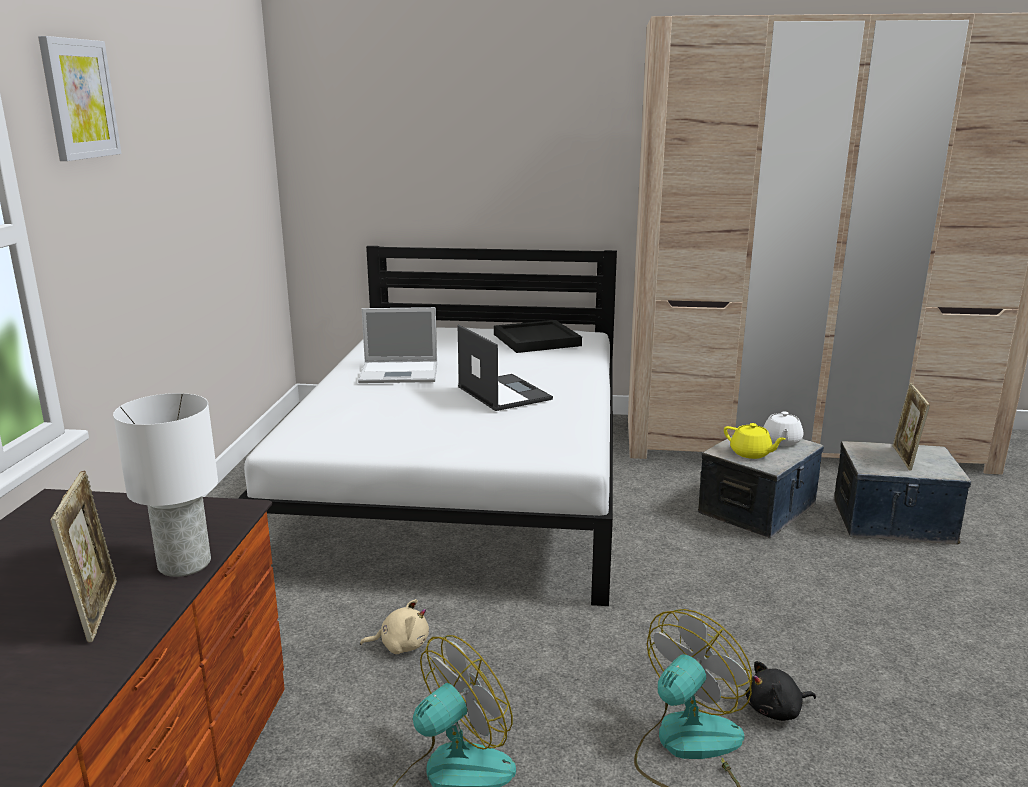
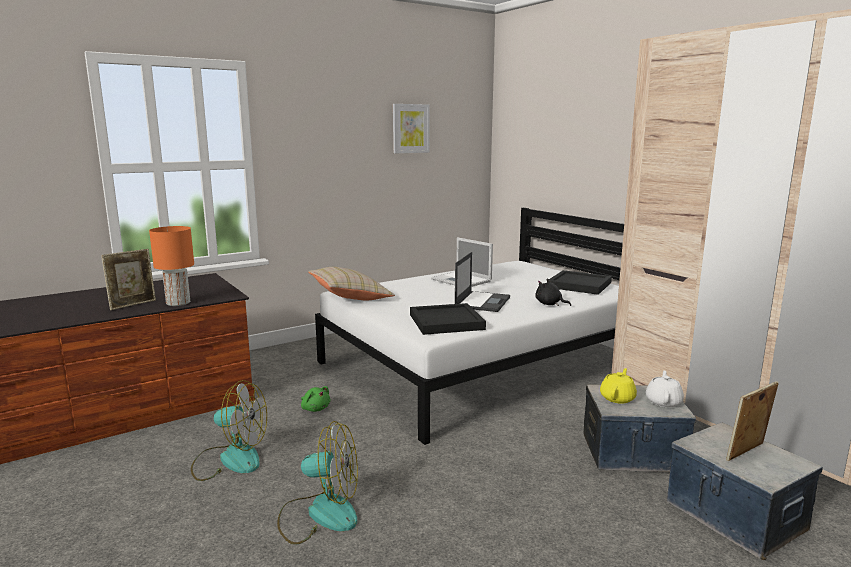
camera: 50 degrees right, 5 degrees down
picture [38,36,121,161] -> picture moved to [393,104,429,153]
white table lamp [113,393,218,577] -> orange table lamp [149,226,194,306]
beige plush toy [360,599,429,654] -> green plush toy [301,386,330,412]
yellow teapot [724,423,786,459] -> yellow teapot turned 150 degrees counterclockwise [600,368,637,404]
black plush toy [746,661,816,721] -> black plush toy moved to [535,279,571,306]
white teapot [763,411,803,446] -> white teapot turned 135 degrees clockwise [646,370,684,407]
none -> beige pillow [308,267,395,300]
none -> black tray [410,303,486,335]

